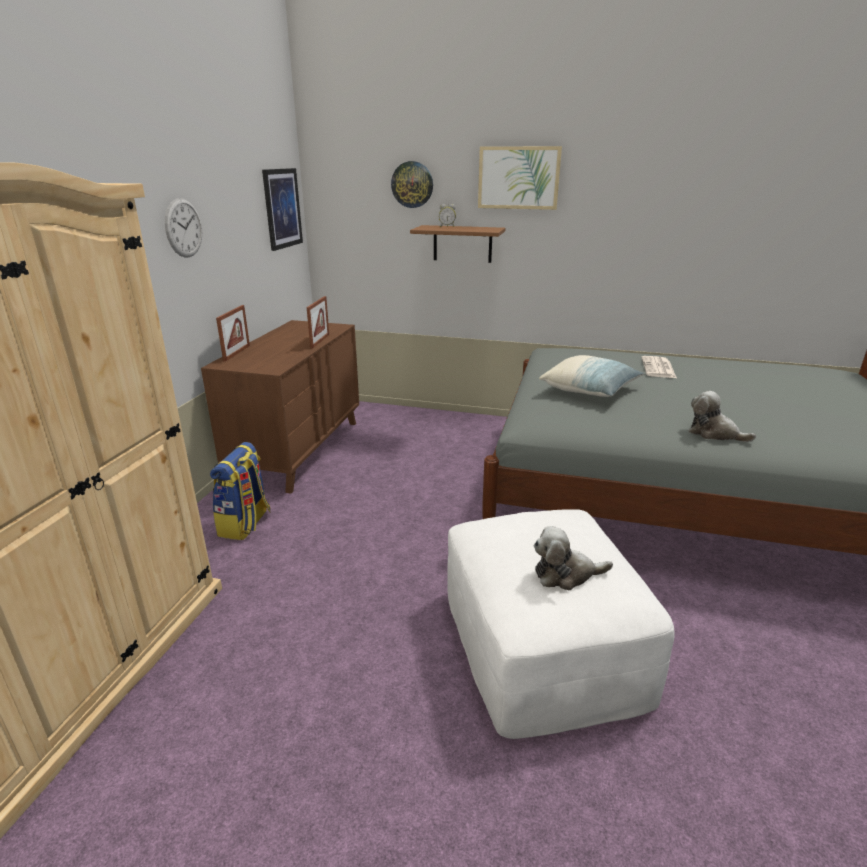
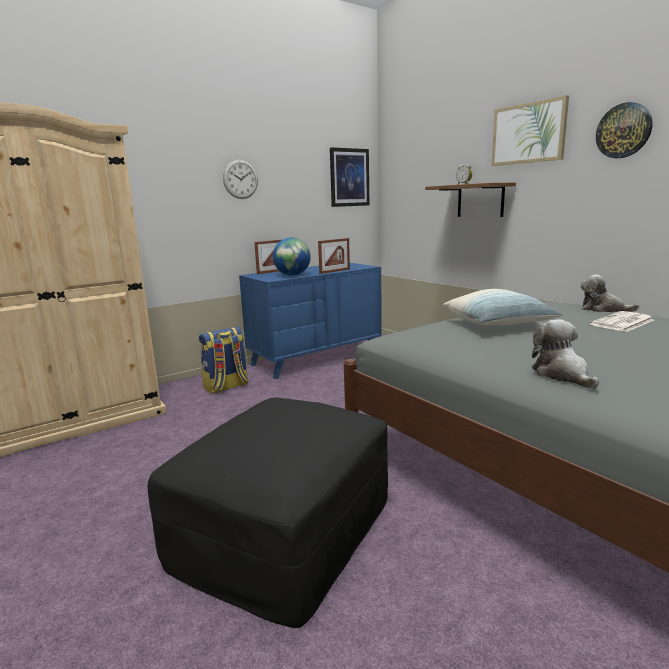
camera: 40 degrees right, 10 degrees down
brown dresser [201,320,359,493] -> blue dresser [239,263,382,379]
wall clock [391,161,433,208] -> wall clock moved to [596,102,653,158]
white ottoman [447,509,675,739] -> black ottoman [148,398,388,628]
plush toy [534,526,613,590] -> plush toy moved to [581,275,639,312]
none -> globe [273,237,311,276]

